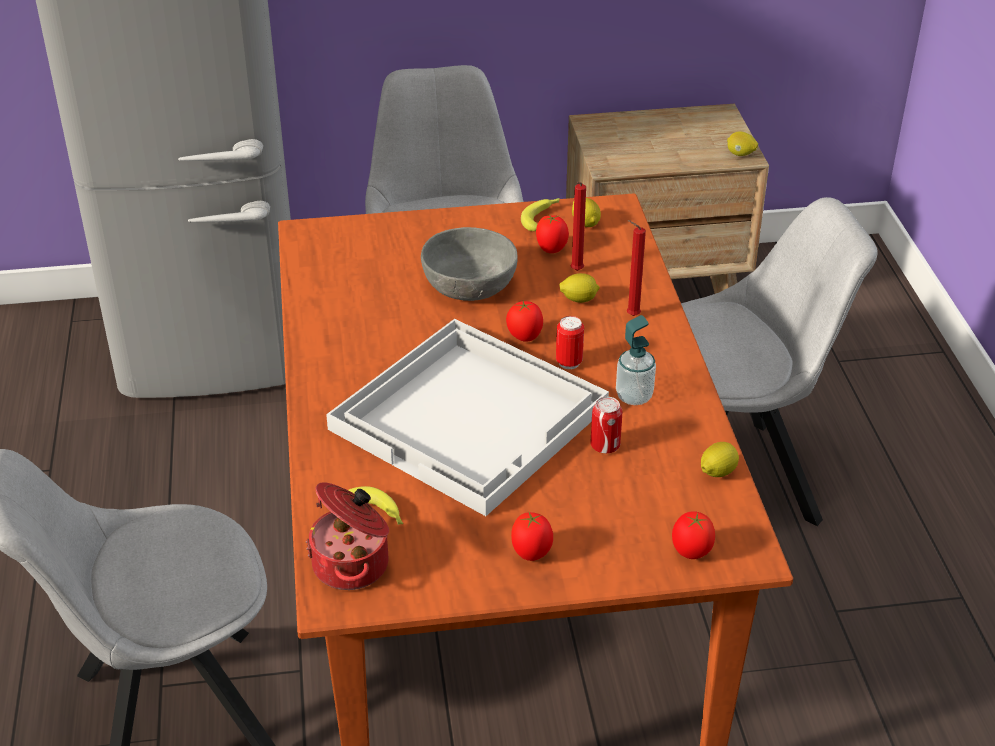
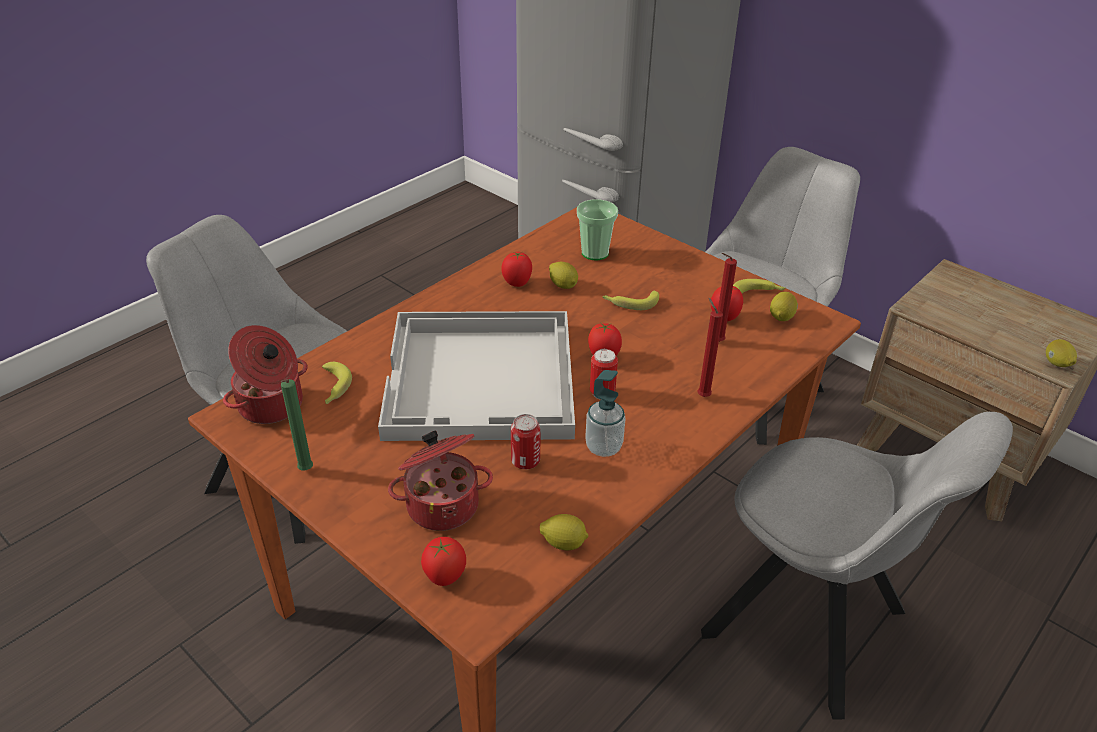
camera: 50 degrees right, 0 degrees up
grey bowl [421,227,518,301] -> banana [602,291,659,310]
tomato [511,511,553,561] -> tomato moved to [501,252,532,287]
lemon [559,273,600,303] -> lemon moved to [549,262,578,289]
none -> green candle [281,379,313,471]
none -> cooking pot [388,431,493,531]
none -> cup [577,199,618,260]

